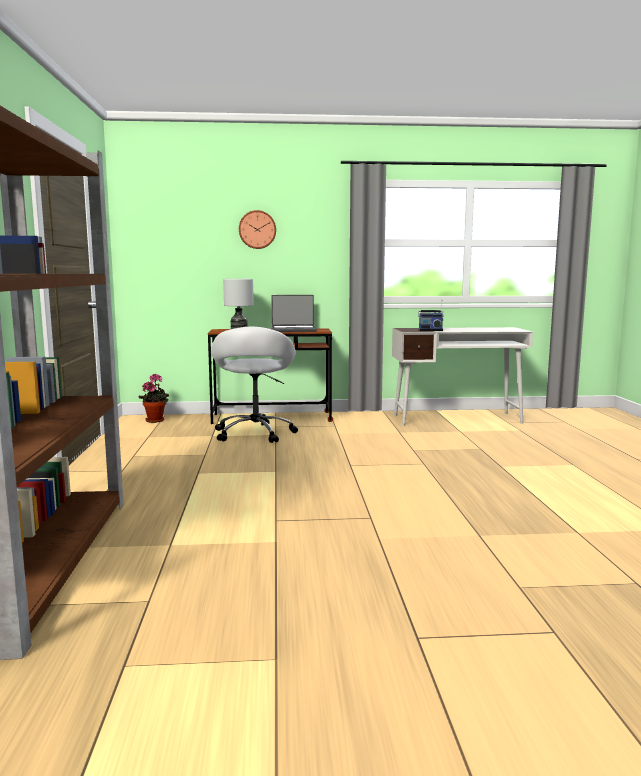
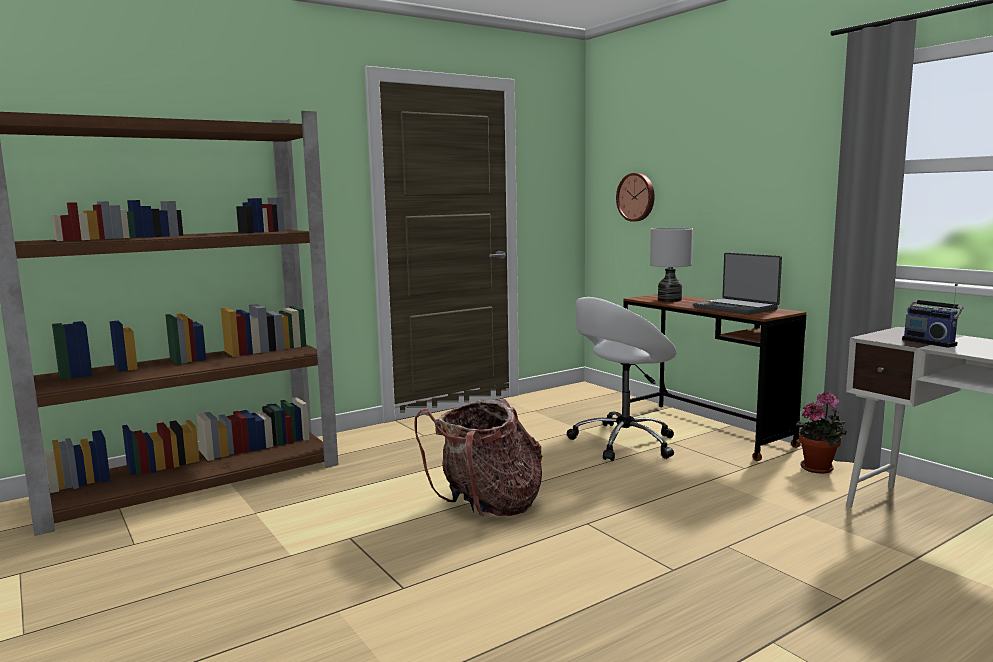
camera: 60 degrees right, 0 degrees up
potted plant [138,373,169,423] -> potted plant moved to [796,392,847,474]
wall clock [239,210,276,249] -> wall clock moved to [616,173,655,222]
none -> backpack [414,398,542,517]

